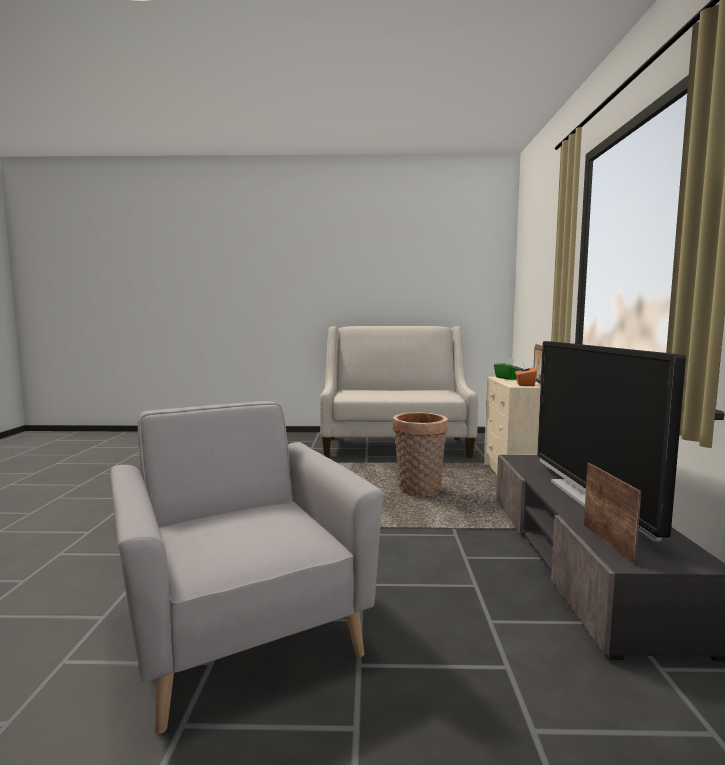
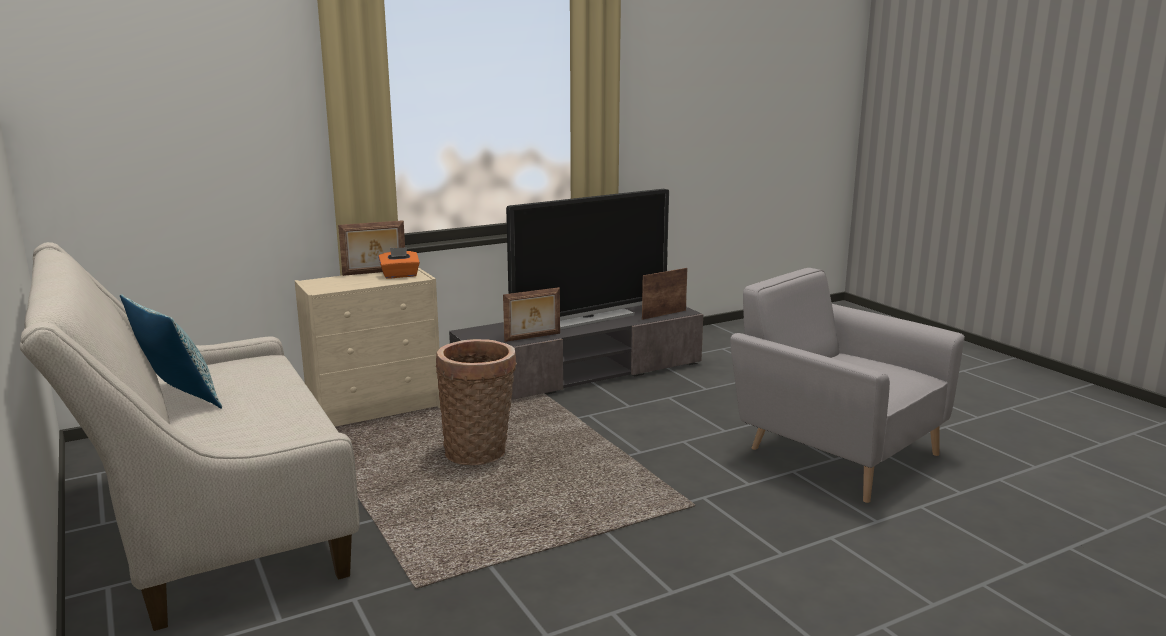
camera: 120 degrees left, 10 degrees up
grey armchair [110,401,383,734] -> grey armchair turned 105 degrees clockwise [730,268,965,503]
green tissue box [494,358,523,380] -> none
none -> pillow [120,294,222,409]
none -> picture frame [503,287,560,342]

